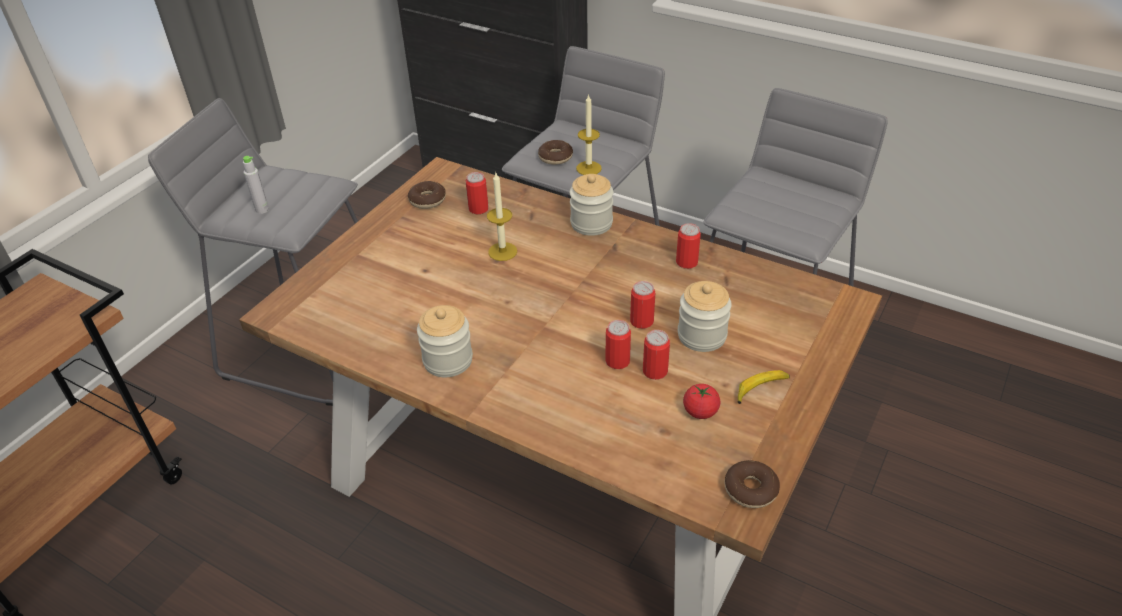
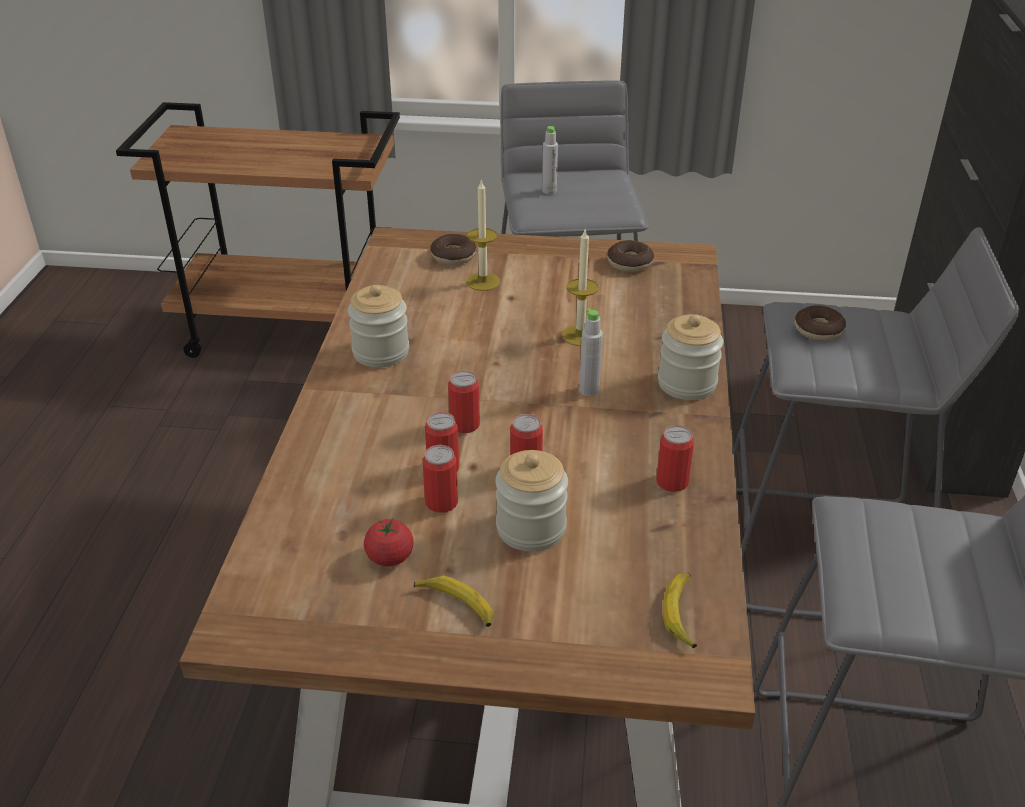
camera: 65 degrees right, 5 degrees down
can [466,172,489,214] -> can moved to [448,370,480,433]
candle [576,94,602,175] -> candle moved to [466,179,500,291]
donut [724,460,780,508] -> donut moved to [430,234,476,265]
none -> grey bottle [579,308,603,396]
none -> banana [663,573,697,648]

